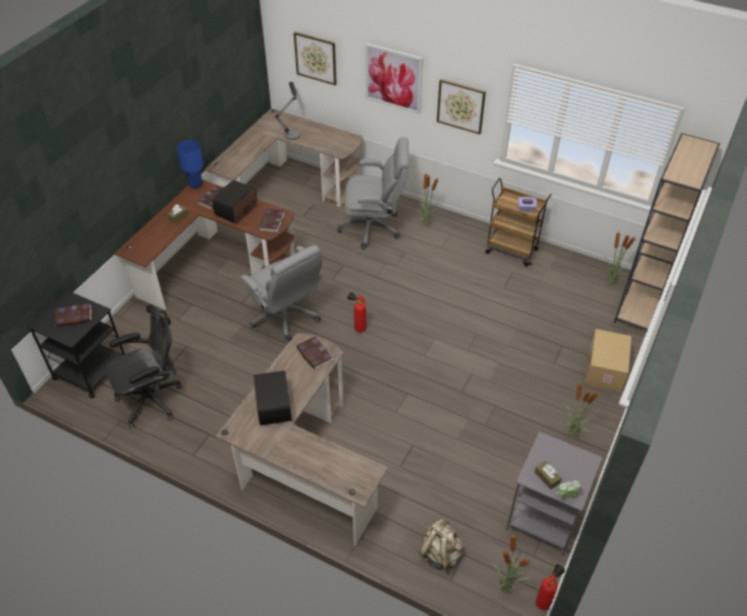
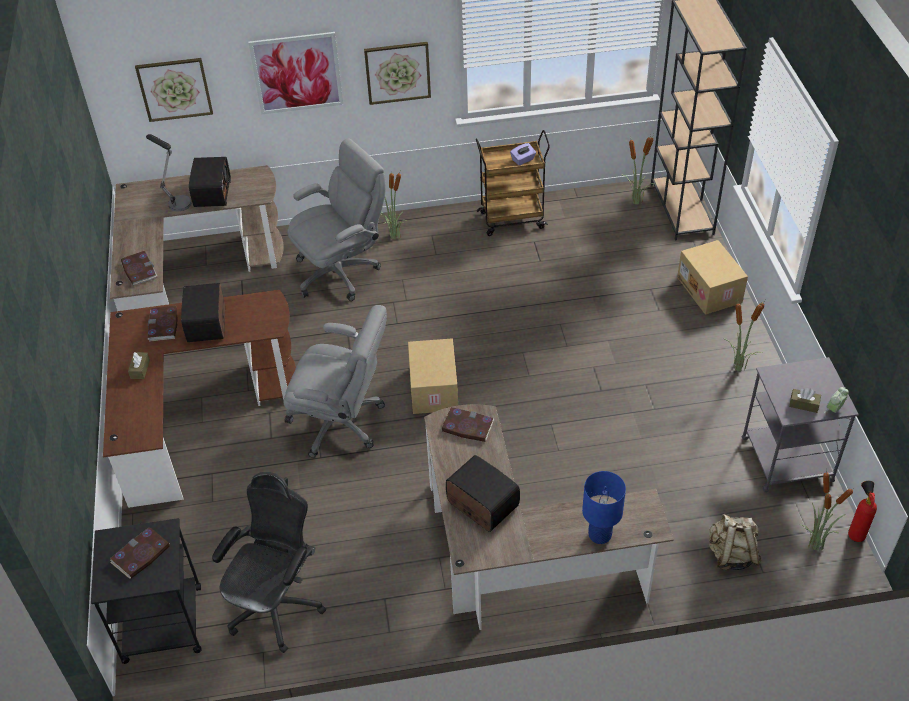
camera: 35 degrees left, 0 degrees up
blue table lamp [176,140,204,188] -> blue table lamp moved to [582,471,626,544]
book [259,208,285,232] -> book moved to [121,251,157,286]
fire extinguisher [347,292,366,333] -> cardboard box [408,339,458,414]
none -> radio [189,157,231,207]

